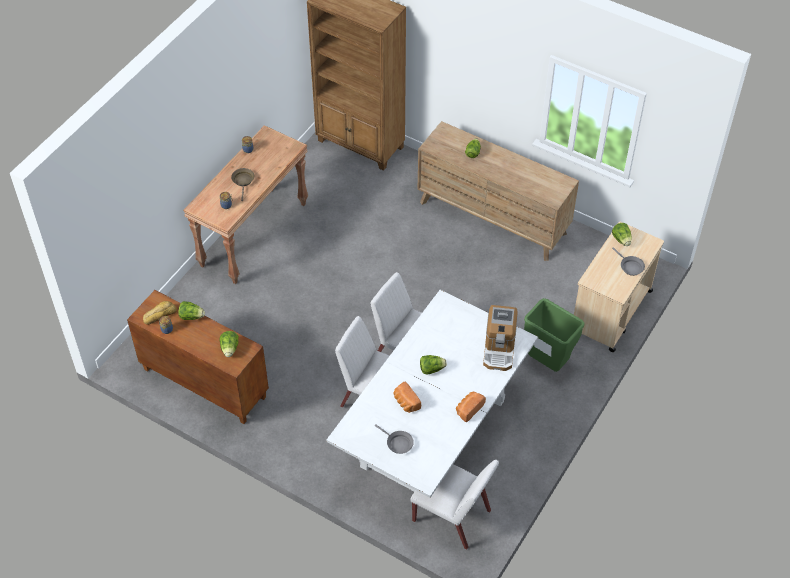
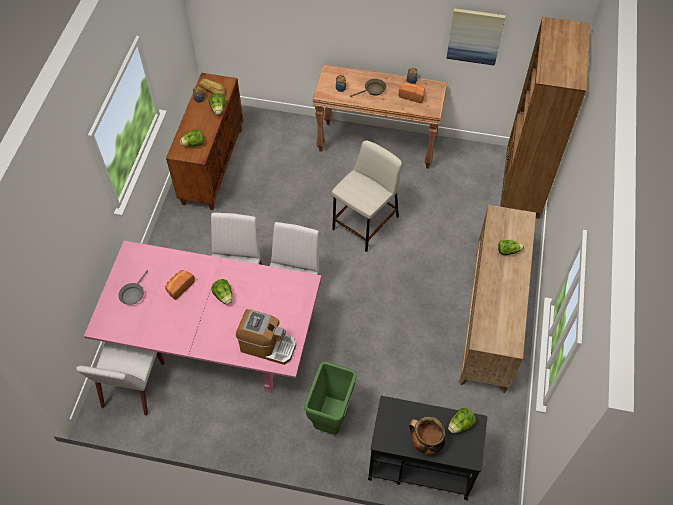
camera: 70 degrees right, 5 degrees up
white dining table [326,290,538,498] -> pink dining table [84,241,322,393]
bread [456,392,486,422] -> bread moved to [399,82,425,103]
coffee machine [483,305,518,371] -> coffee machine turned 150 degrees counterclockwise [236,309,296,365]
beige cart [574,221,664,352] -> black cart [368,396,487,500]
grey frying pan [612,247,645,276] -> cooking pot [409,417,446,455]
none -> beige stool [331,141,402,252]
none -> picture [446,8,506,66]

